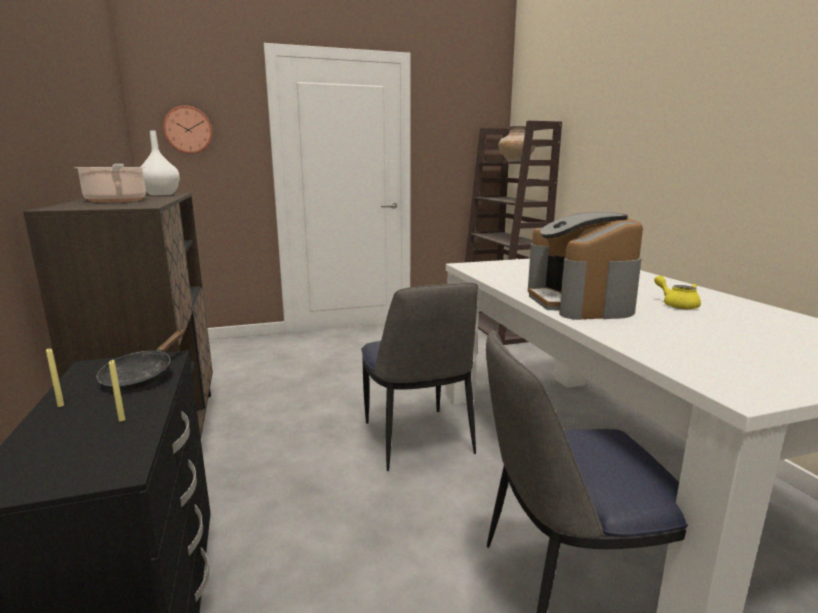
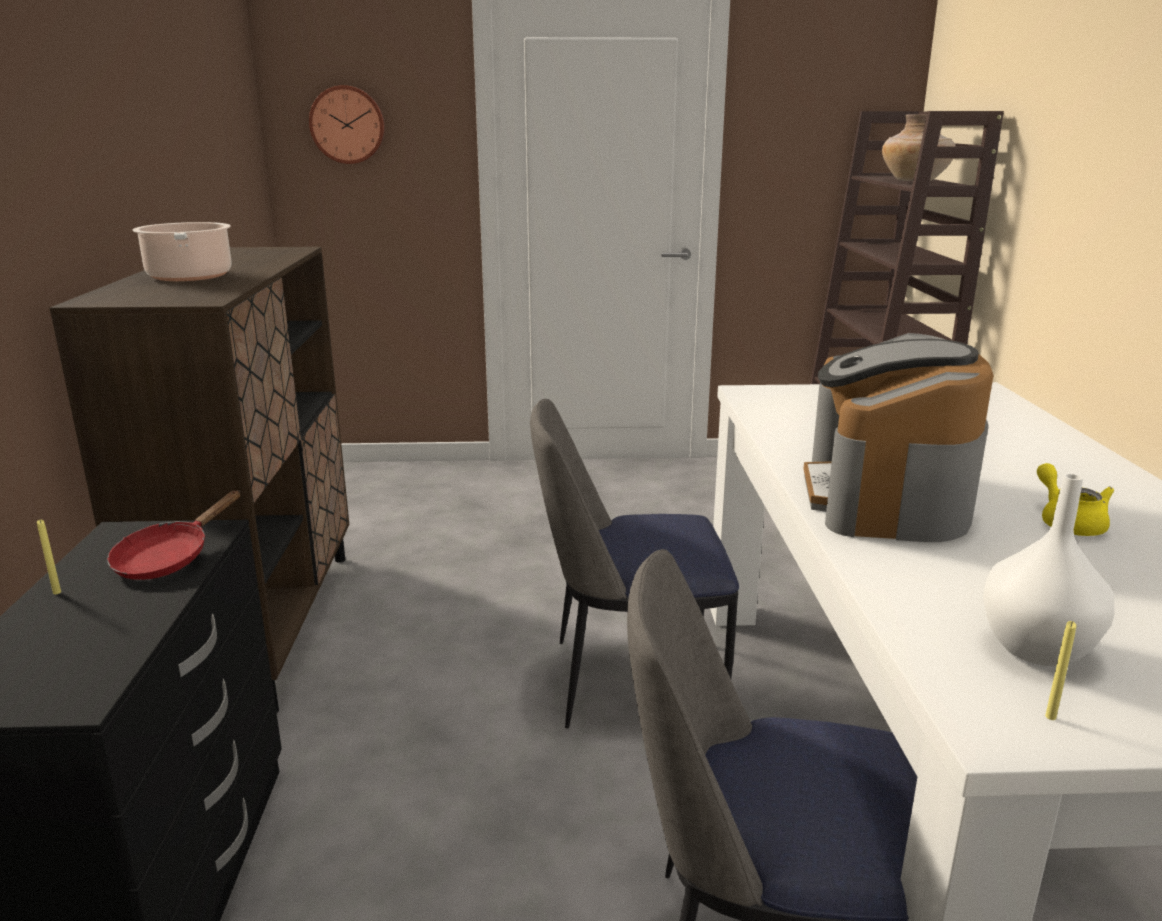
camera: 15 degrees right, 5 degrees up
black frying pan [97,329,185,391] -> red frying pan [107,490,240,580]
yellow candle [109,360,125,422] -> yellow candle moved to [1045,621,1076,720]
white vase [141,130,180,195] -> white vase moved to [983,474,1115,666]
chair [361,283,478,471] -> chair turned 90 degrees clockwise [530,399,739,729]

